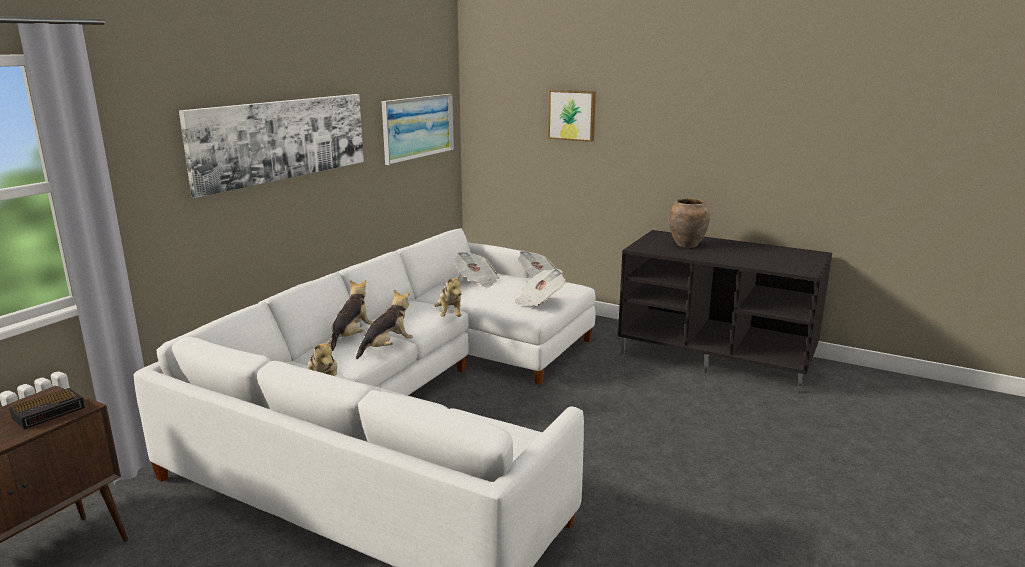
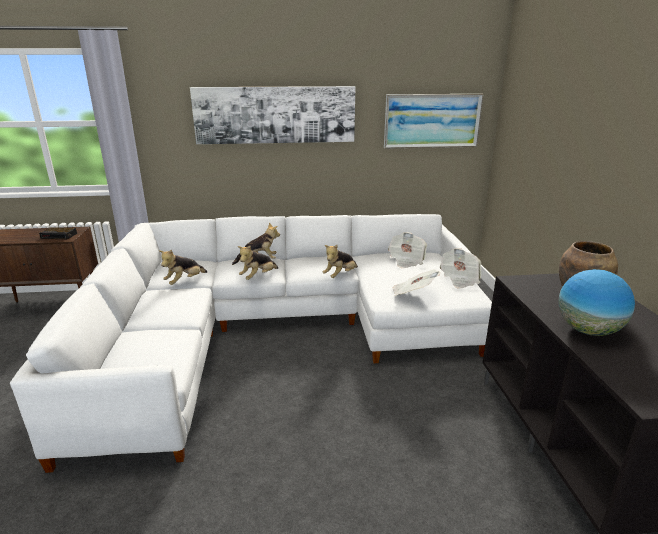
camera: 55 degrees right, 5 degrees up
plush toy [356,290,413,359] -> plush toy turned 120 degrees clockwise [238,245,278,280]
picture [548,90,596,142] -> none
none -> globe [558,269,635,336]

